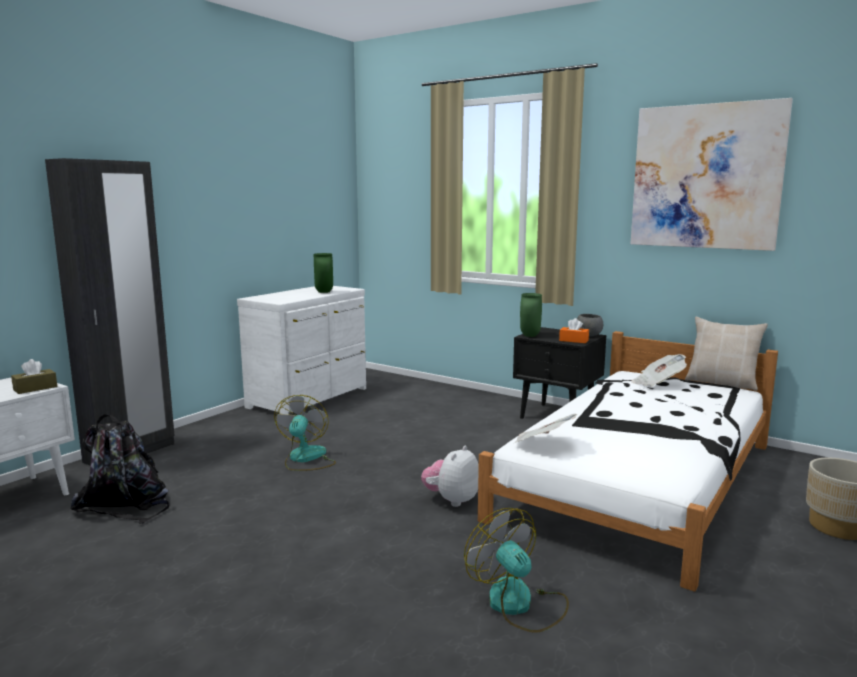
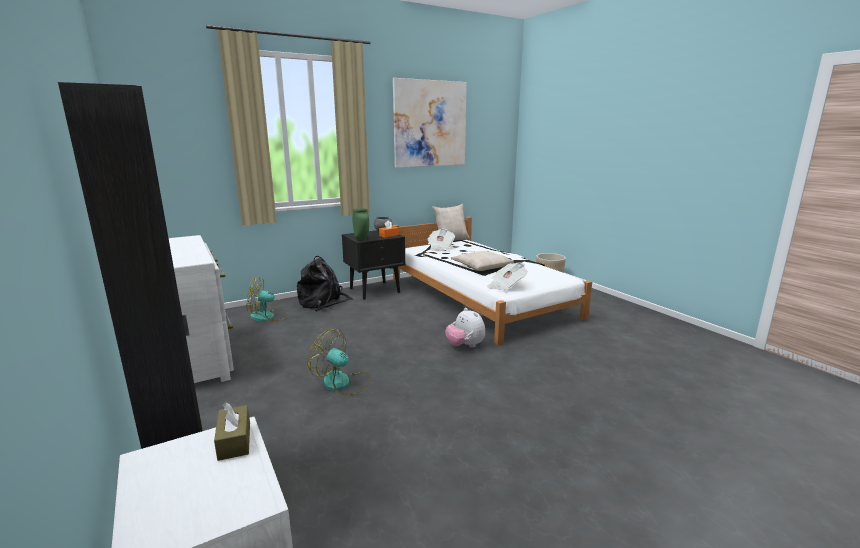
camera: 65 degrees left, 5 degrees up
black backpack [70,414,169,524] -> black backpack moved to [297,256,353,311]
green vase [314,253,333,293] -> none
fan [464,508,569,633] -> fan moved to [247,276,288,322]
none -> beige pillow [451,251,514,271]

